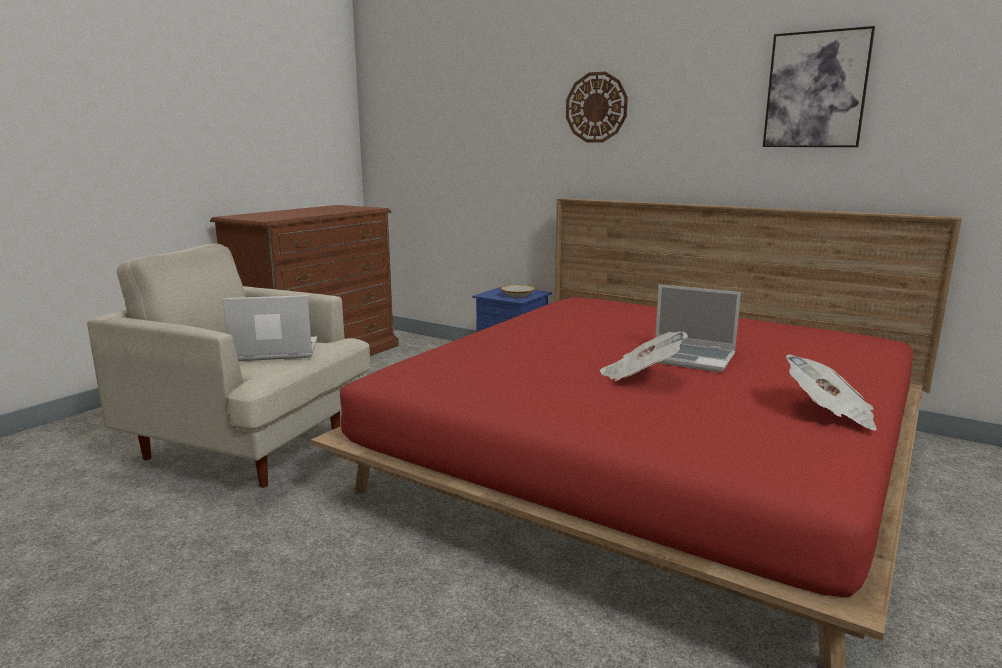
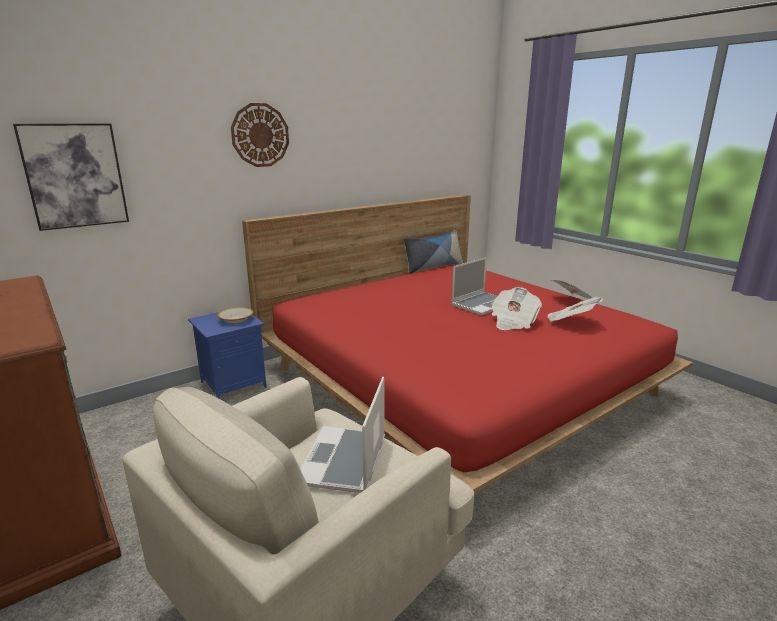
camera: 70 degrees left, 5 degrees up
picture [763,26,875,147] -> picture moved to [13,123,129,231]
none -> pillow [403,230,463,274]
none -> newspaper [548,297,603,322]

